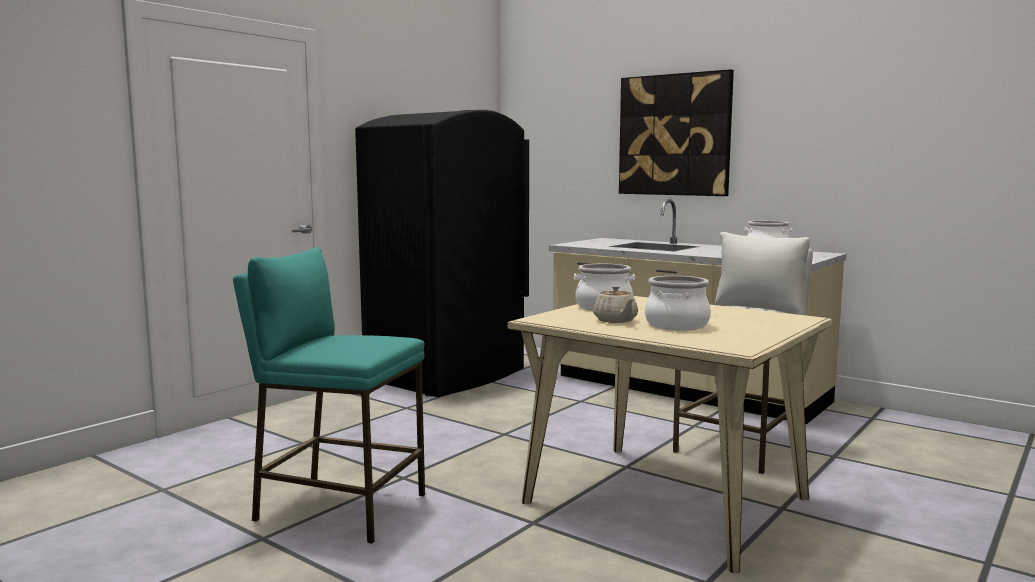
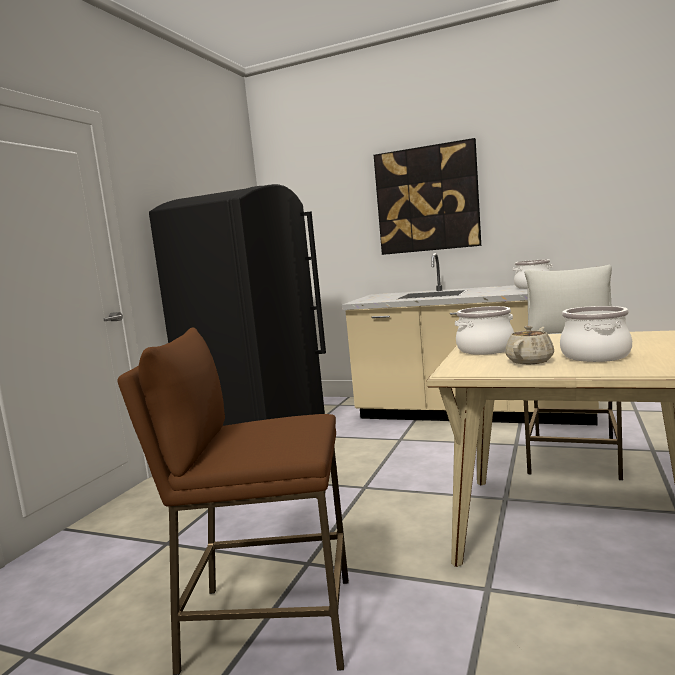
camera: 15 degrees left, 0 degrees up
turquoise stool [233,247,425,543] -> brown stool [117,327,349,675]
beige teapot [593,286,638,323] -> beige teapot turned 105 degrees counterclockwise [505,326,554,364]

